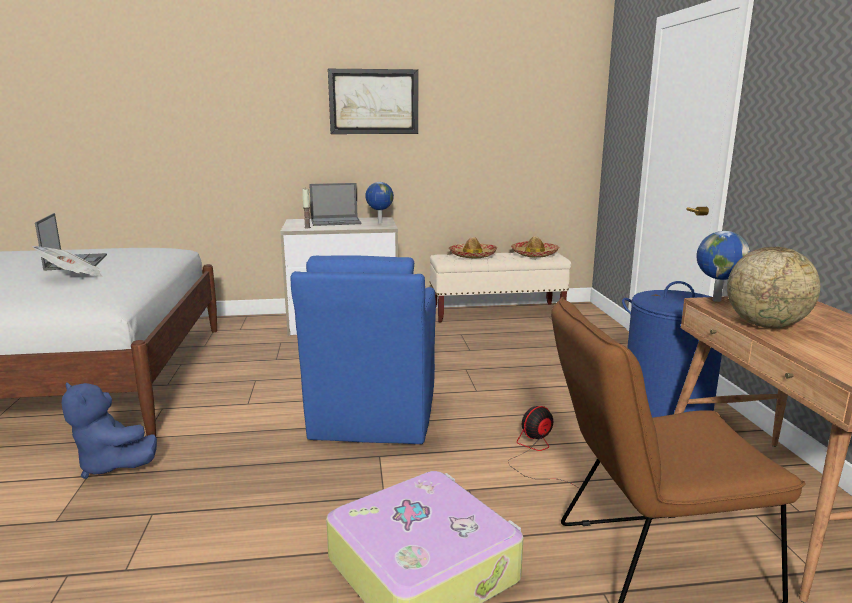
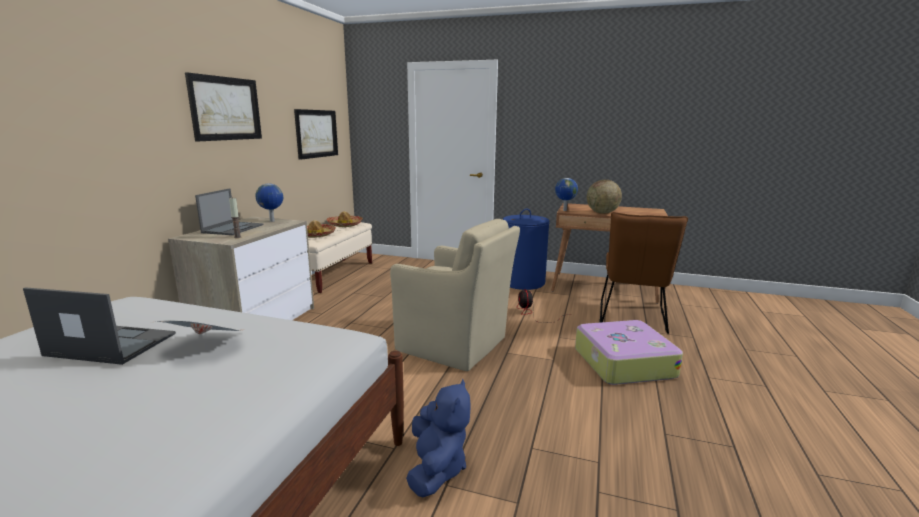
camera: 65 degrees left, 0 degrees up
blue plush toy [61,382,157,479] -> blue plush toy turned 60 degrees counterclockwise [406,379,471,497]
blue armchair [291,255,436,444] -> beige armchair [390,219,520,371]
none -> picture [294,109,338,160]

